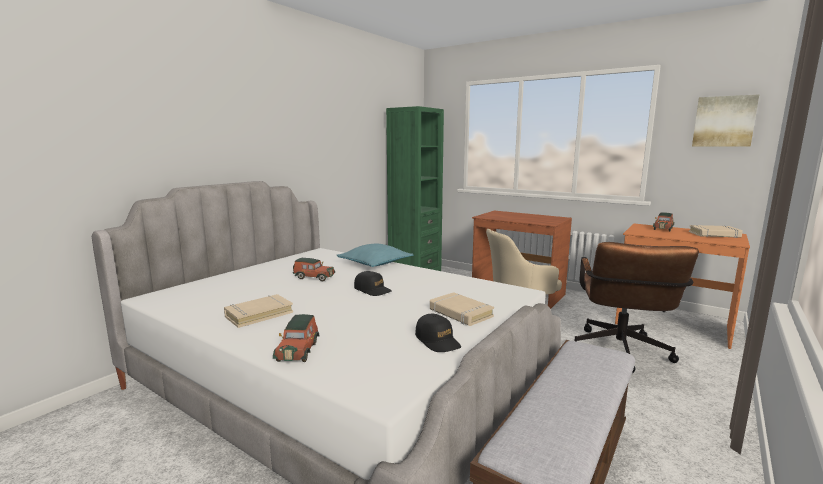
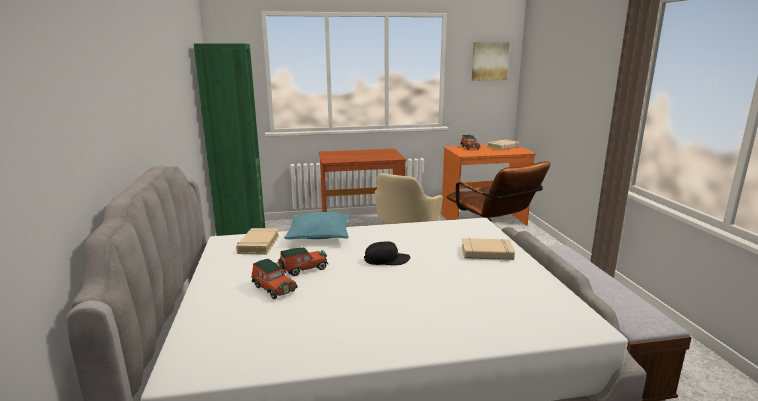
camera: 45 degrees left, 5 degrees up
beige book [224,294,293,328] -> beige book moved to [236,228,279,255]
toy car [273,314,319,362] -> toy car moved to [251,259,298,299]
black cap [415,314,461,352] -> none

